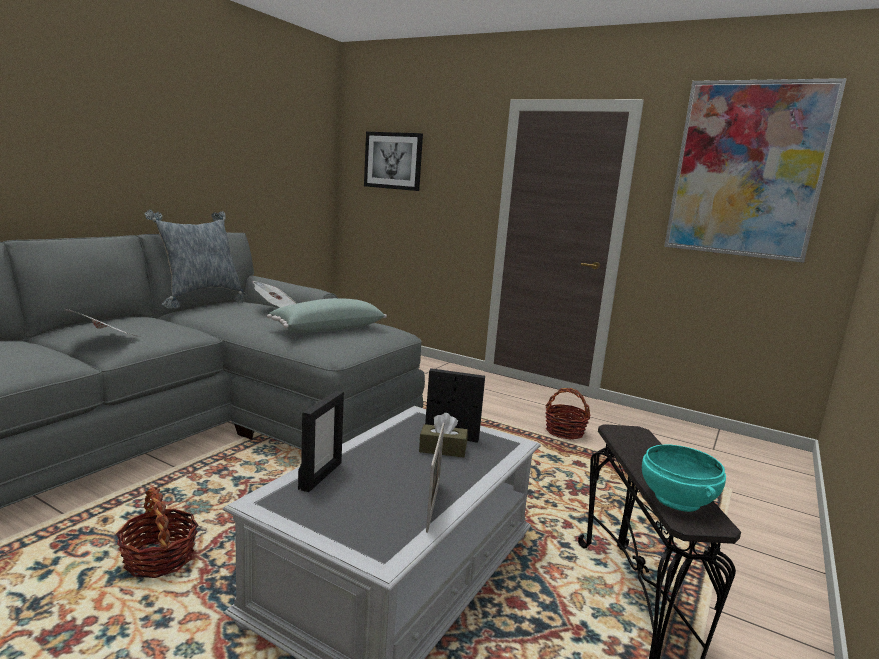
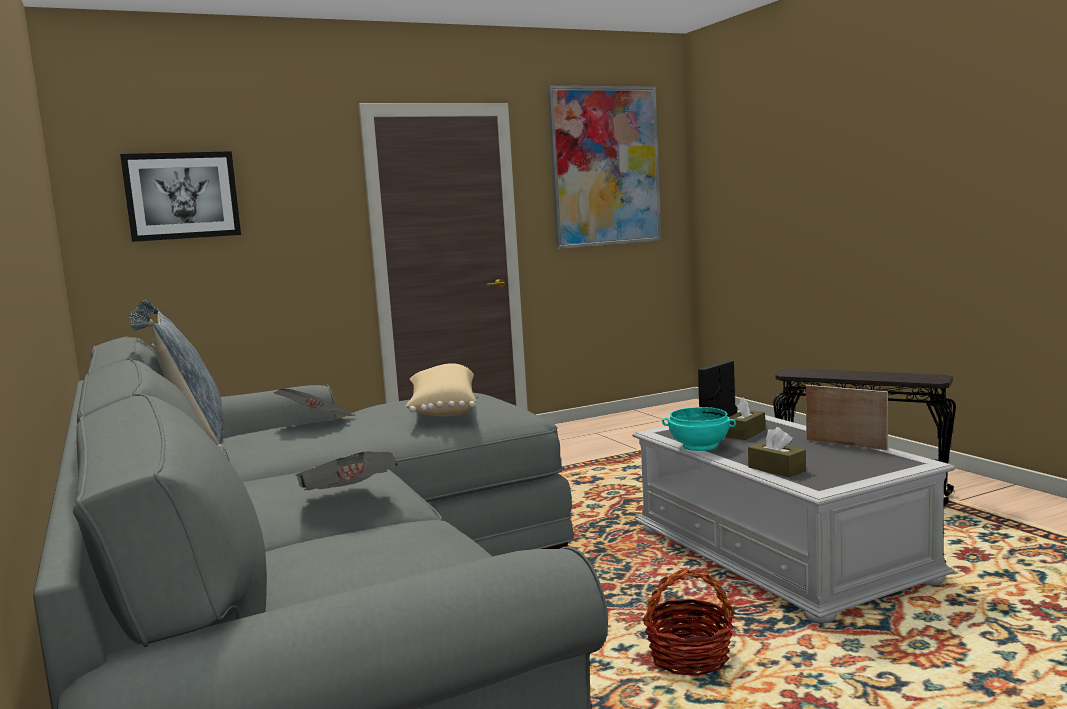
camera: 55 degrees left, 5 degrees down
green pillow [267,298,387,333] -> beige pillow [405,363,476,416]
picture frame [298,390,344,492] -> brown tissue box [748,427,806,477]
basket [545,388,590,439] -> none
turquoise bowl [642,445,726,512] -> turquoise bowl moved to [662,407,736,451]

